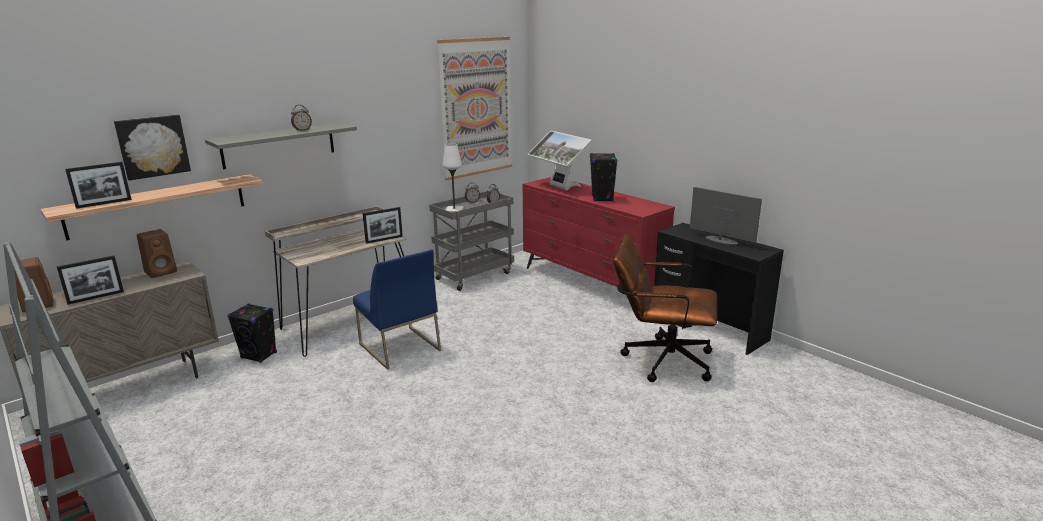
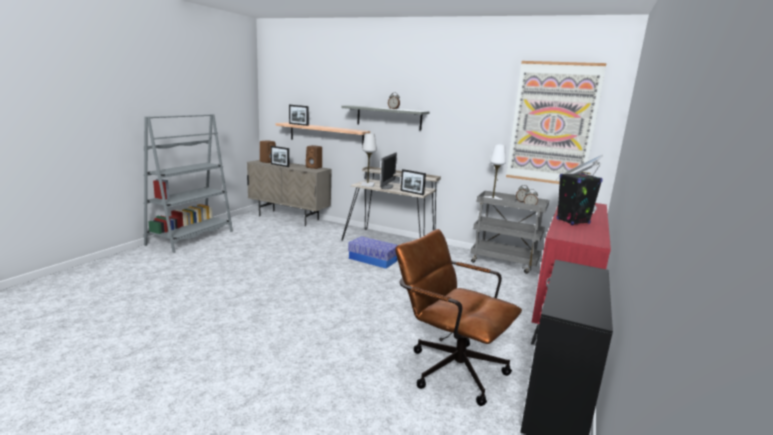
camera: 65 degrees right, 5 degrees down
picture [114,115,191,181] -> none
black speaker [228,304,277,363] -> none
blue chair [353,250,441,370] -> storage box [348,236,398,269]
brown office chair [613,234,717,382] -> brown office chair turned 45 degrees counterclockwise [395,229,522,406]
monitor [690,187,762,246] -> monitor moved to [380,152,397,189]
none -> white table lamp [361,133,377,187]

